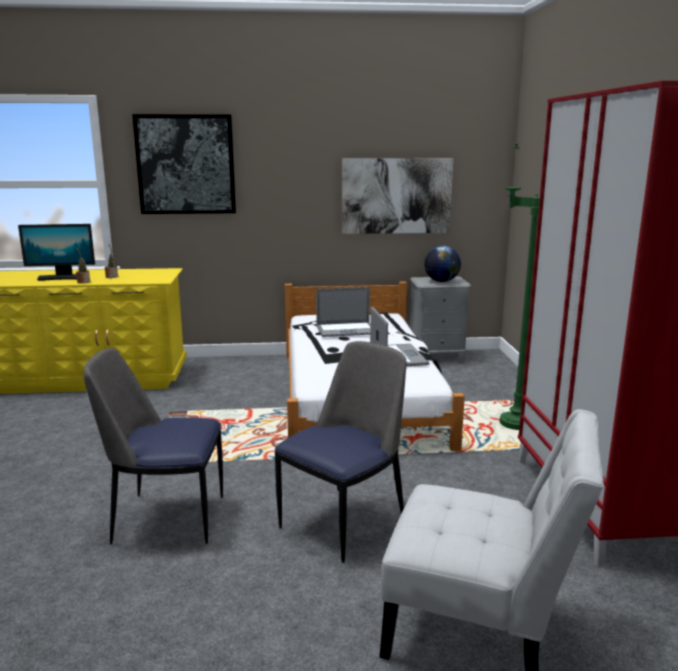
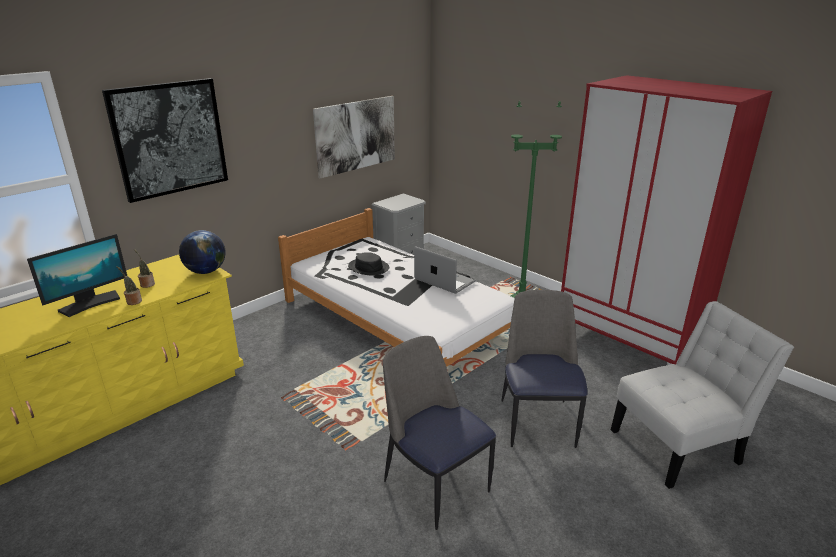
camera: 40 degrees left, 10 degrees up
chair [84,348,223,544] -> chair turned 90 degrees clockwise [383,336,496,530]
laptop [316,287,370,337] -> black hat [348,252,389,275]
globe [424,245,461,282] -> globe moved to [179,230,226,274]

